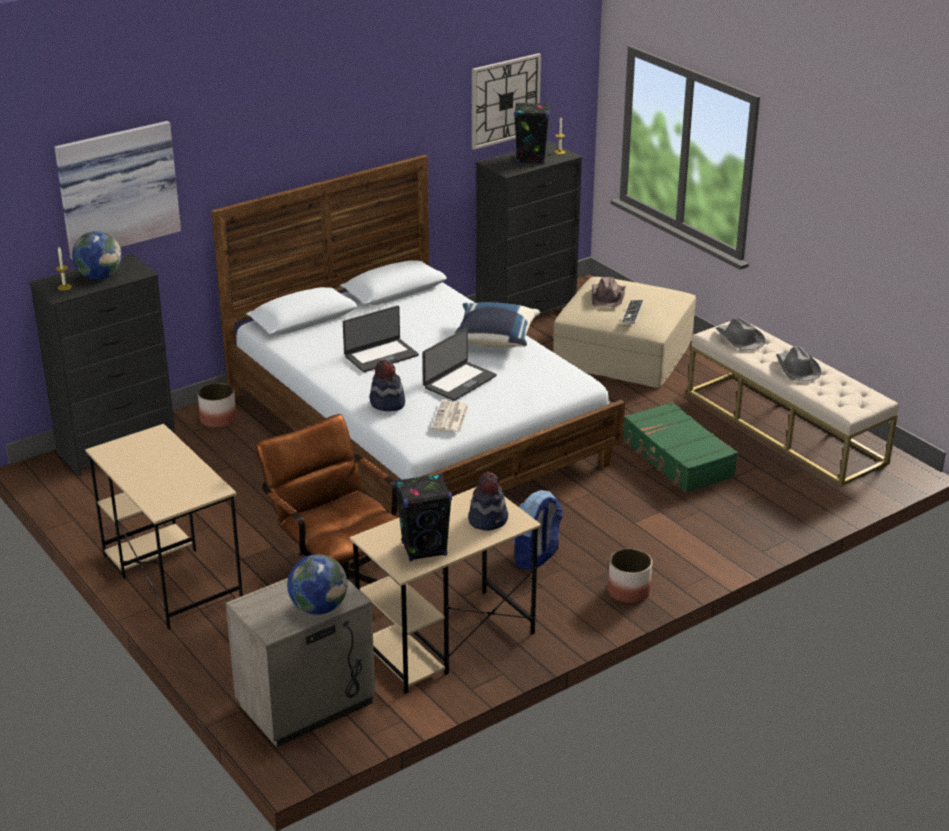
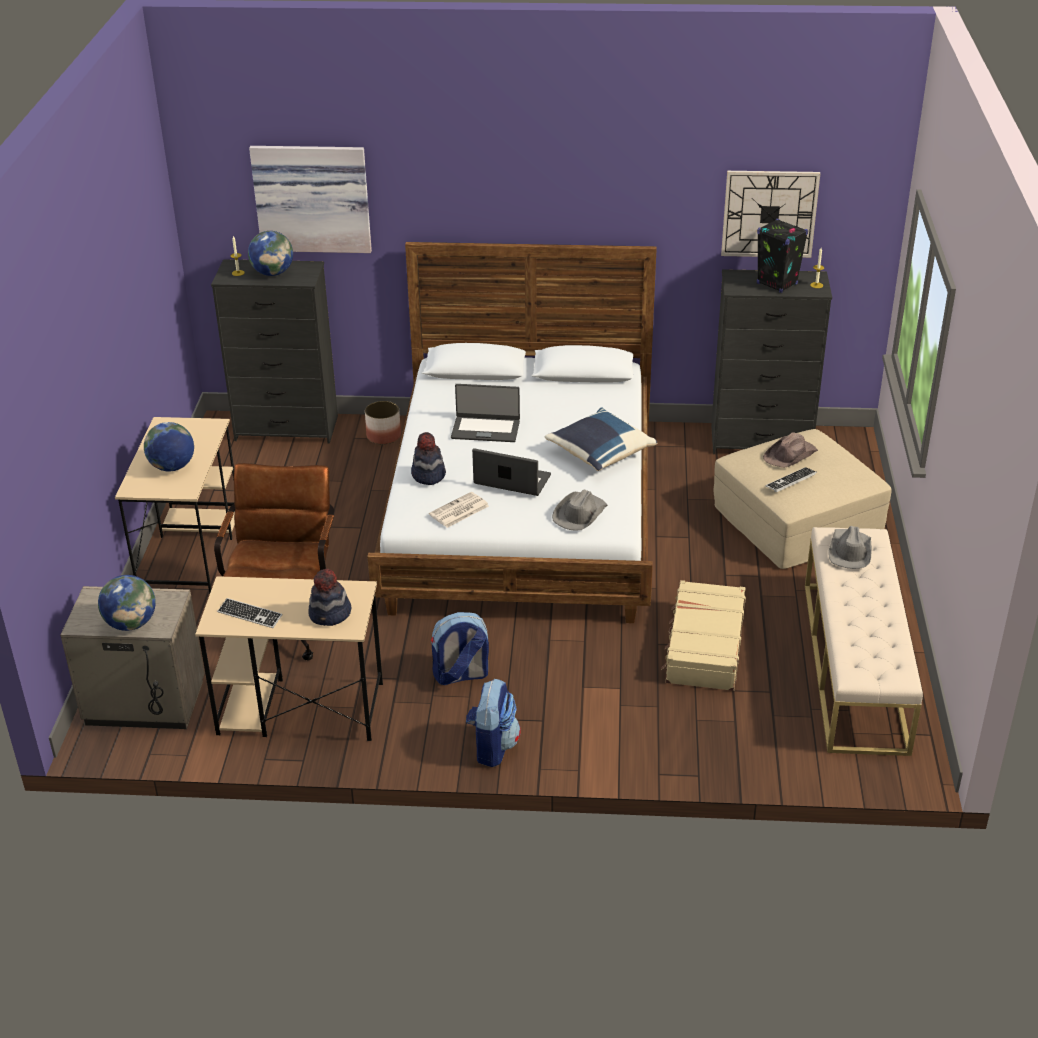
camera: 40 degrees right, 5 degrees up
black speaker [395,473,452,561] -> keyboard [217,598,283,628]
laptop [423,328,497,401] -> laptop turned 150 degrees counterclockwise [472,448,551,496]
planter [608,548,652,603] -> backpack [466,678,521,767]
green suitcase [623,402,738,493] -> beige suitcase [661,580,746,691]
grey hat [776,346,822,381] -> grey hat moved to [552,490,608,531]
none -> globe [144,422,194,471]

